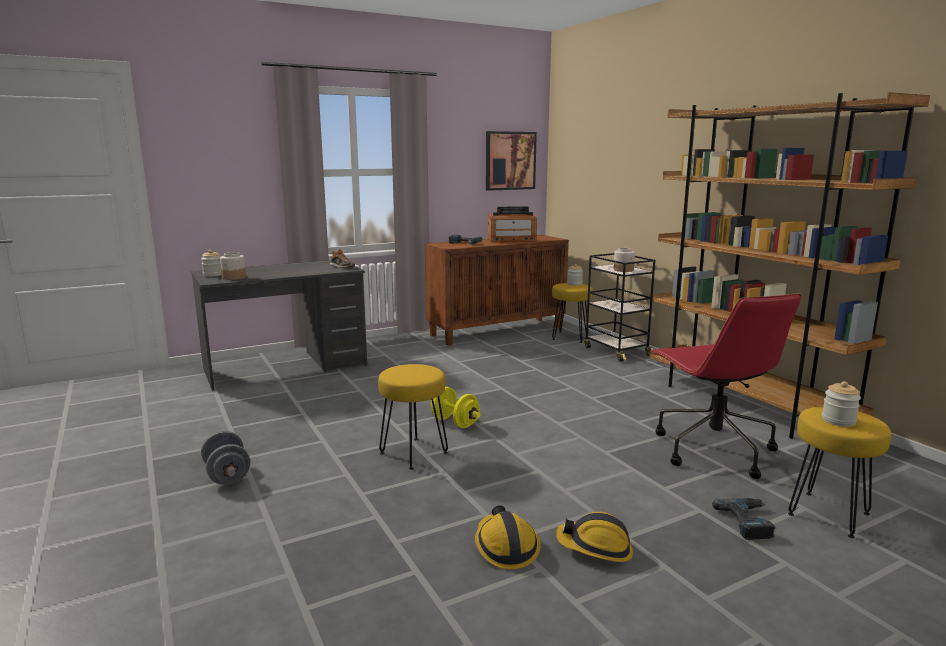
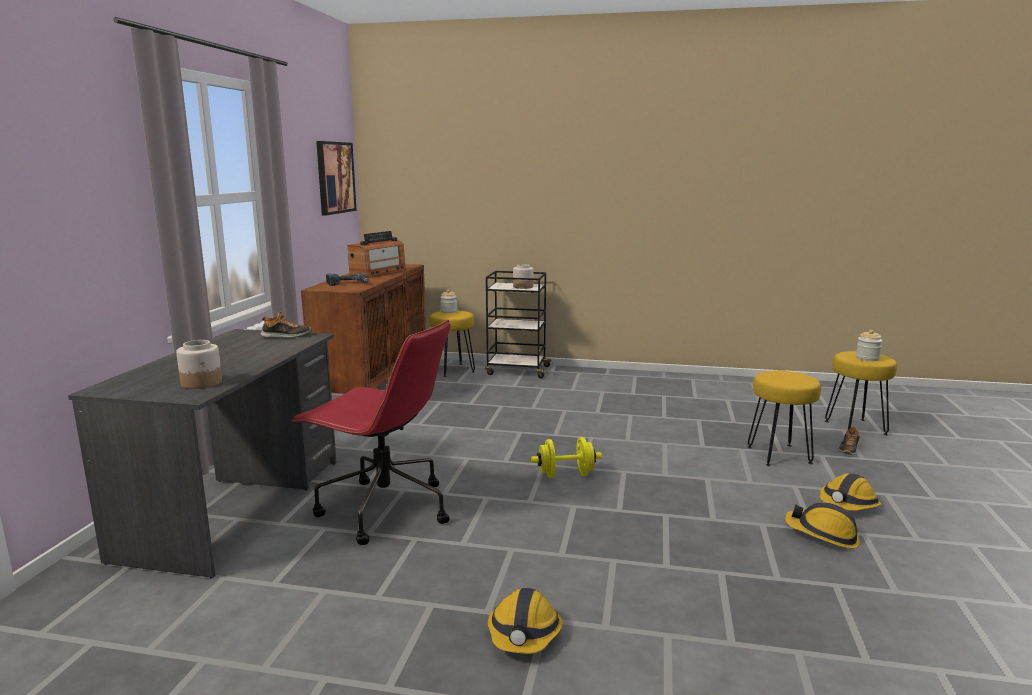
camera: 50 degrees left, 0 degrees up
jar [201,250,222,277] -> none
grey dumbbell [201,431,250,485] -> hard hat [488,588,563,654]
yellow stool [378,364,448,470] -> yellow stool moved to [747,371,821,466]
brown bookcase [649,92,930,439] -> none
red office chair [652,293,801,479] -> red office chair moved to [291,320,451,545]
power drill [712,498,775,540] -> shoe [838,427,860,455]

